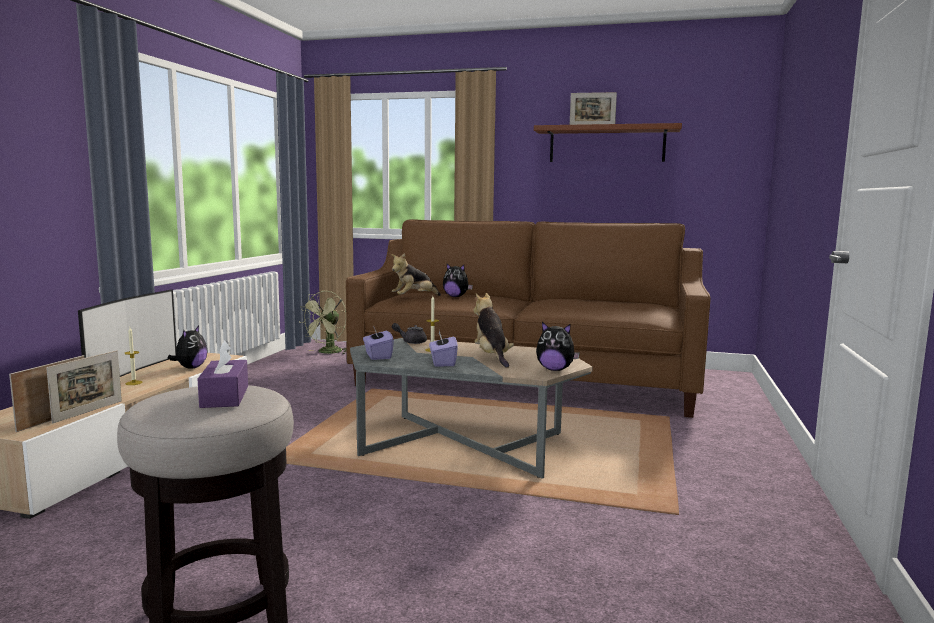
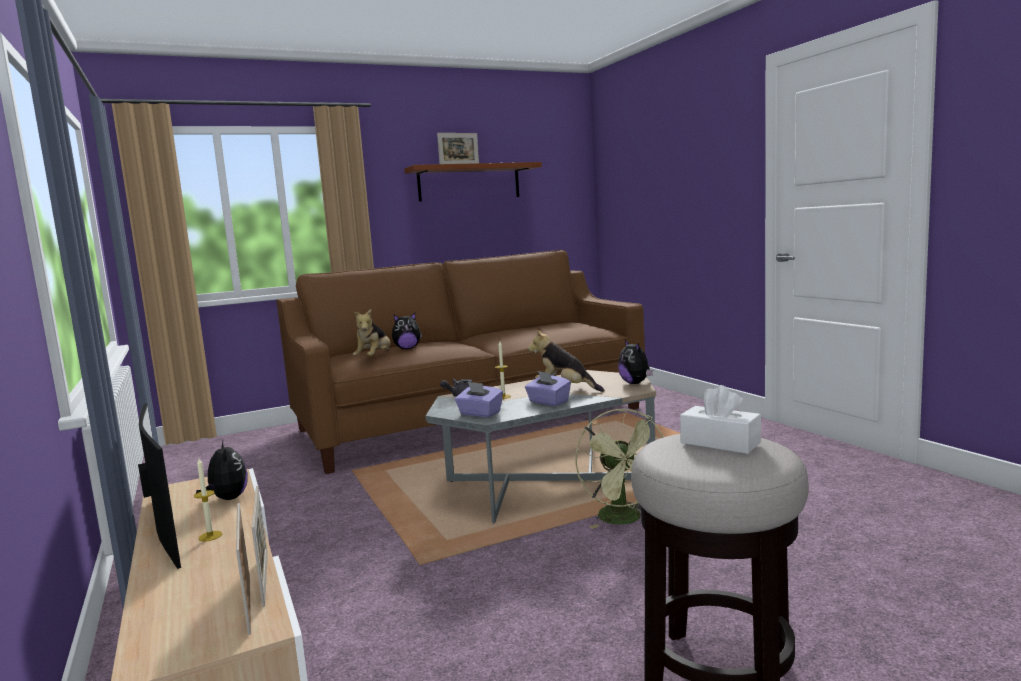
camera: 40 degrees left, 0 degrees up
purple tissue box [198,340,248,408] -> white tissue box [680,385,761,454]
green fan [300,290,347,354] -> green fan moved to [575,409,664,529]
plush toy [536,322,580,371] -> plush toy turned 90 degrees clockwise [618,340,653,384]

